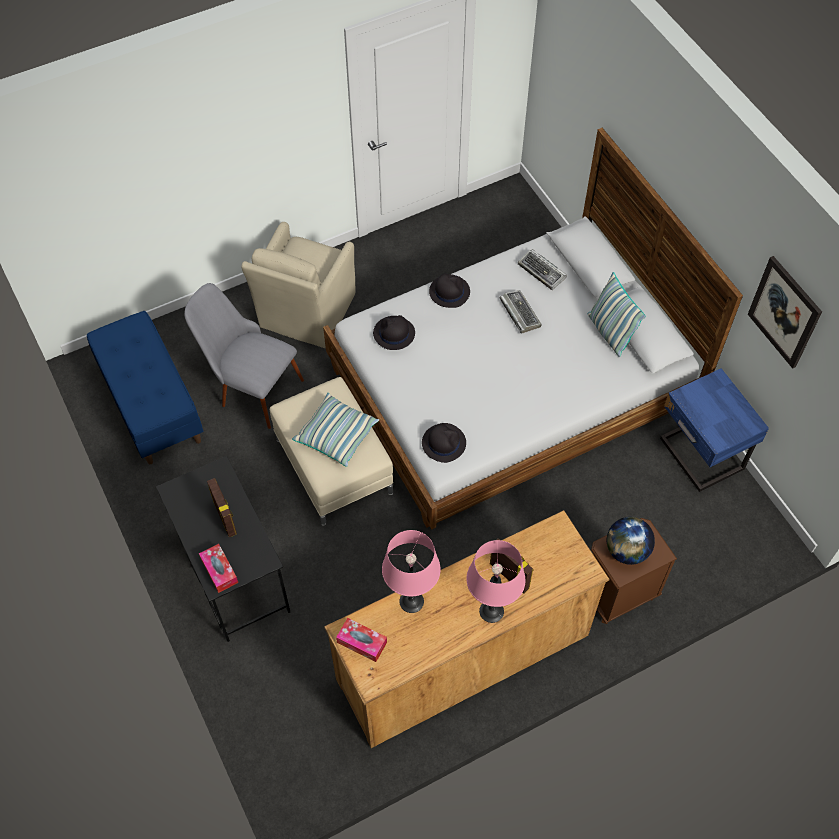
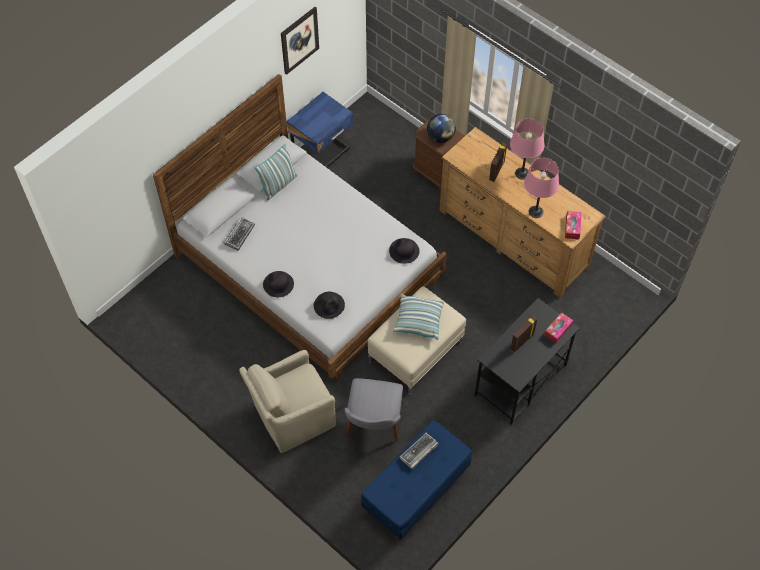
camera: 110 degrees left, 0 degrees up
beige armchair [241,222,355,348] -> beige armchair turned 150 degrees clockwise [239,350,336,453]
keyboard [500,290,542,334] -> keyboard moved to [399,433,439,469]

